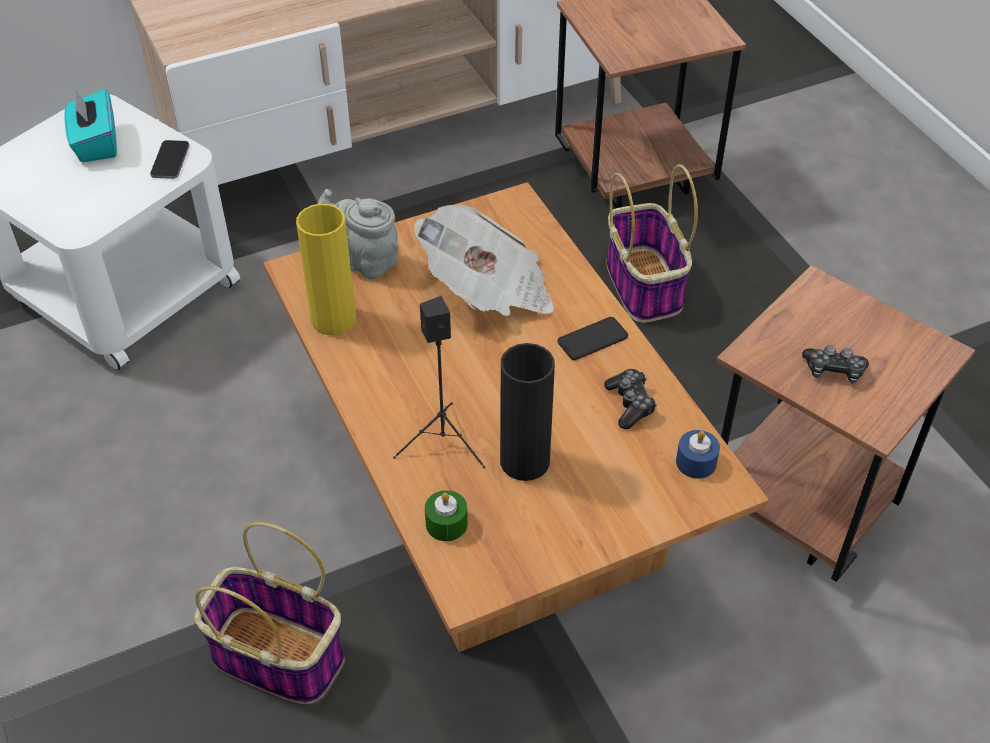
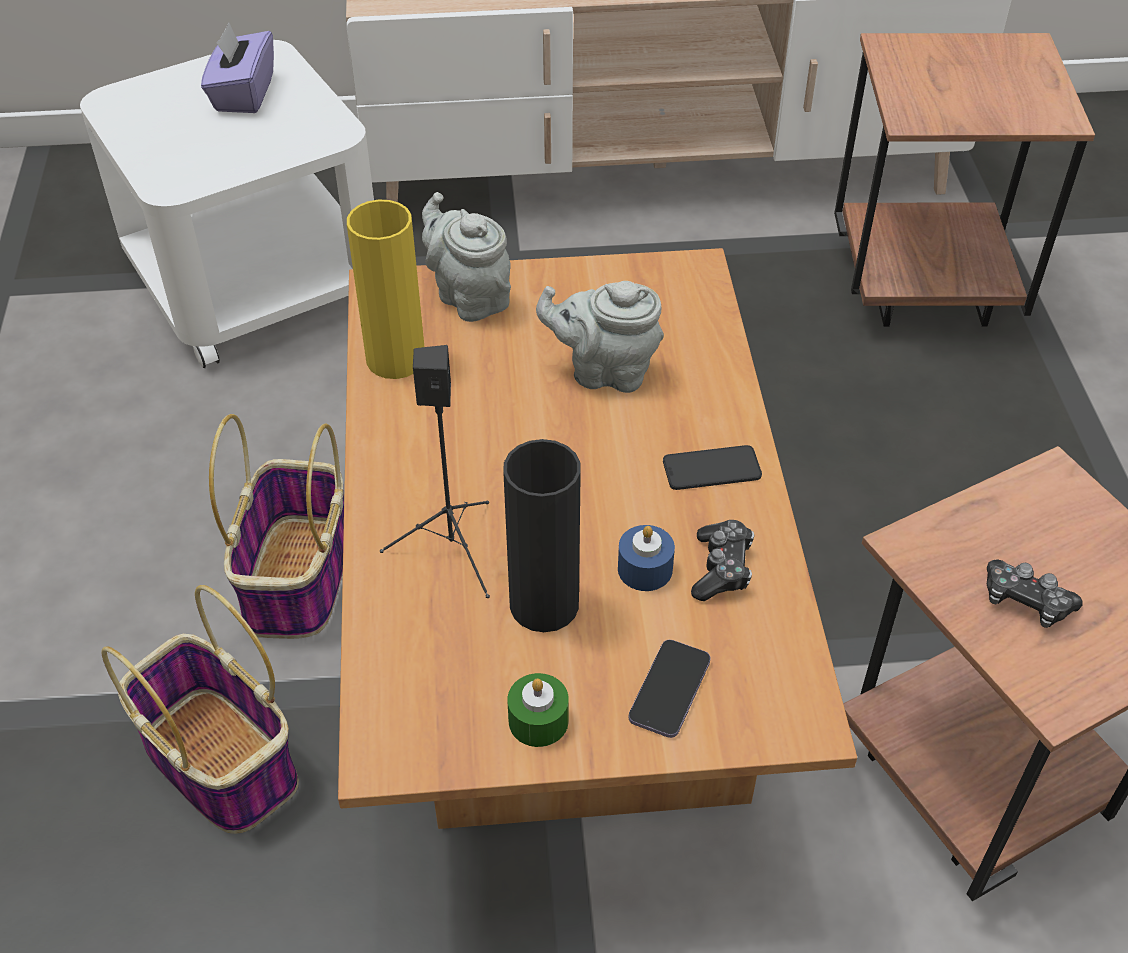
camera: 20 degrees right, 0 degrees up
turquoise tissue box [65,89,117,162] -> purple tissue box [201,22,274,113]
phone [150,140,189,179] -> phone moved to [628,640,711,738]
newspaper [414,205,554,316] -> grey teapot [536,281,664,393]
green candle [425,490,468,541] -> green candle moved to [507,673,569,747]
basket [606,164,698,323] -> basket moved to [209,414,344,639]
blue candle [676,430,720,479] -> blue candle moved to [618,525,675,591]

